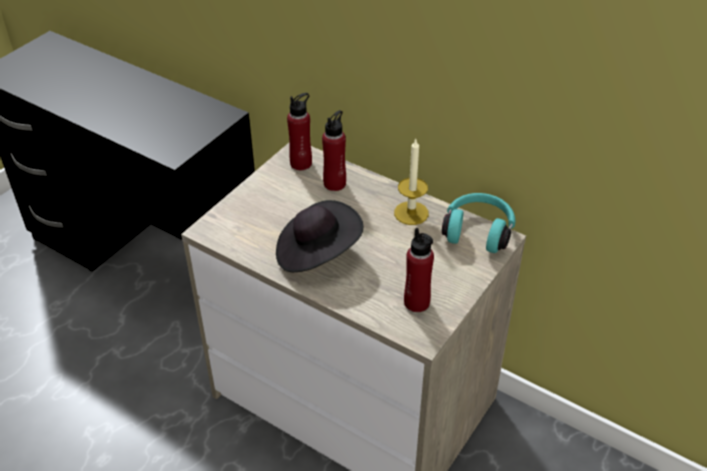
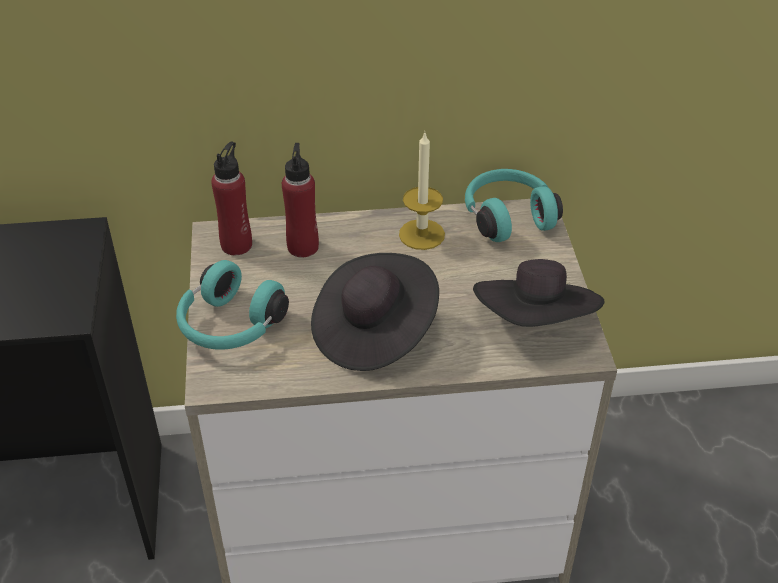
camera: 40 degrees left, 0 degrees up
red bottle [404,228,434,312] -> black hat [473,259,604,327]
none -> turquoise headphones [176,260,289,350]

